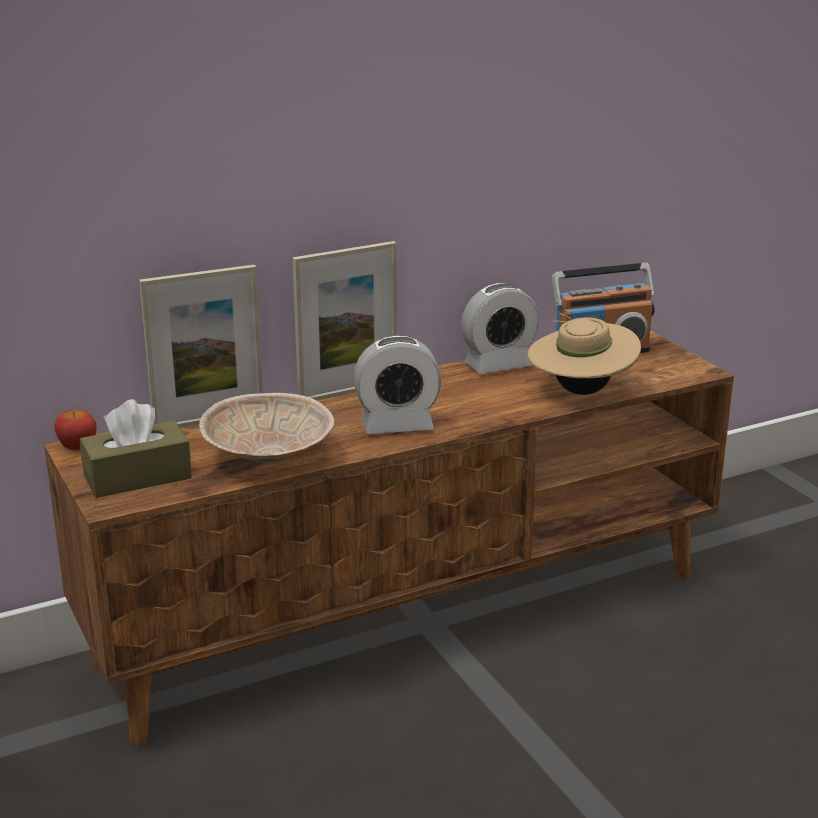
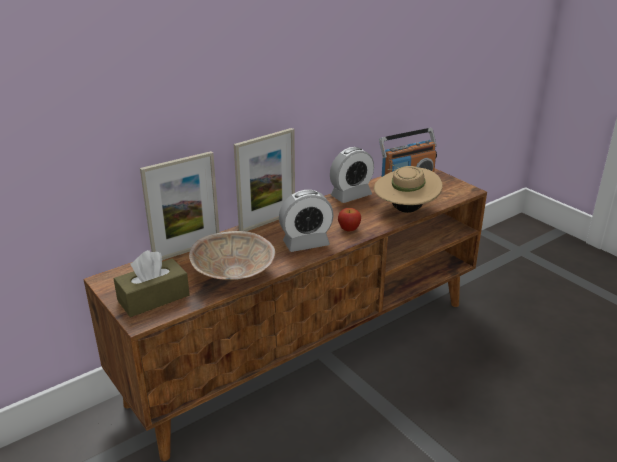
camera: 10 degrees left, 5 degrees up
apple [54,410,97,450] -> apple moved to [338,208,361,232]

